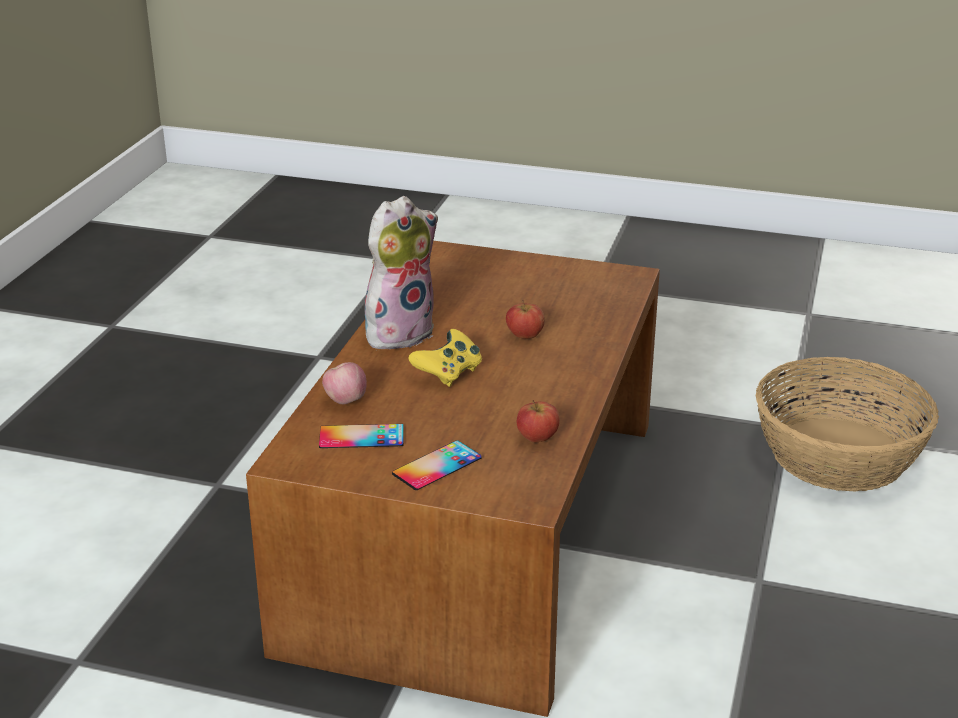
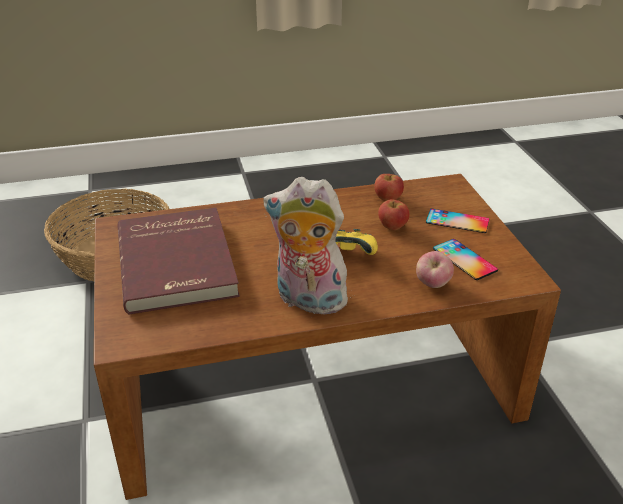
camera: 120 degrees left, 5 degrees up
apple [506,300,545,339] -> apple moved to [378,199,410,230]
none -> red book [118,208,240,314]

